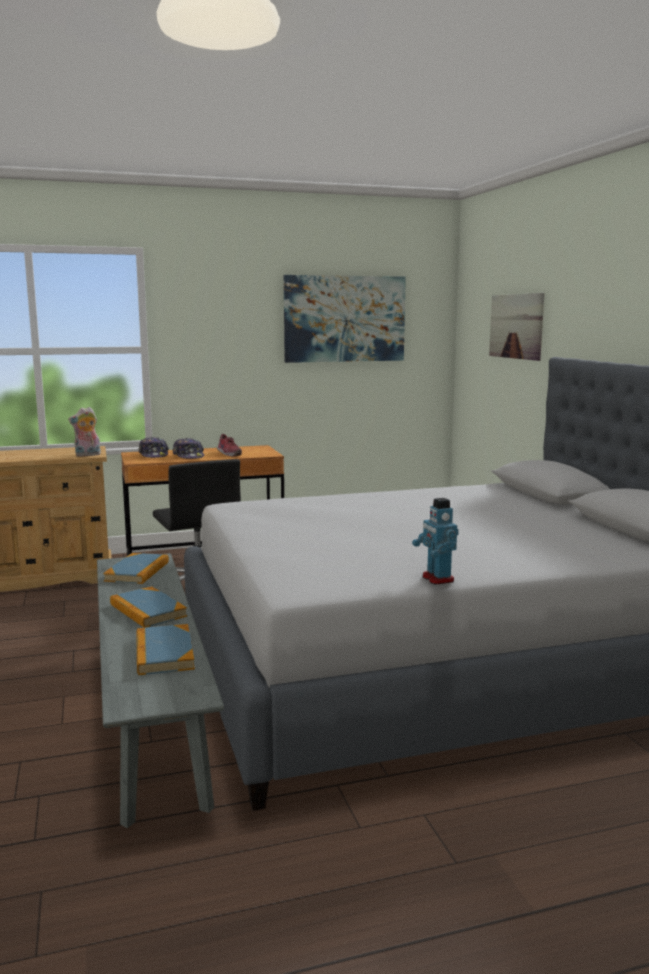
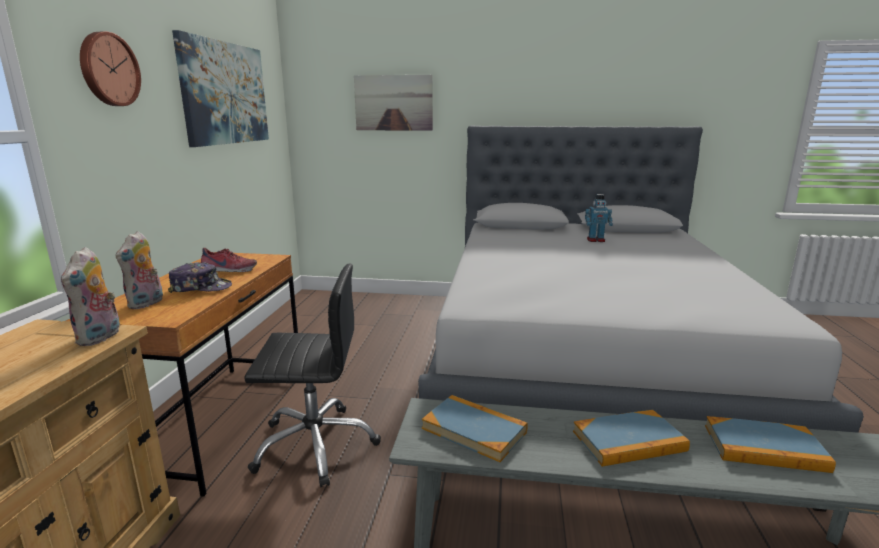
camera: 65 degrees left, 5 degrees up
cap [138,437,169,458] -> plush toy [115,231,163,309]
toy robot [412,498,459,584] -> toy robot moved to [585,194,613,242]
none -> wall clock [80,31,141,106]

